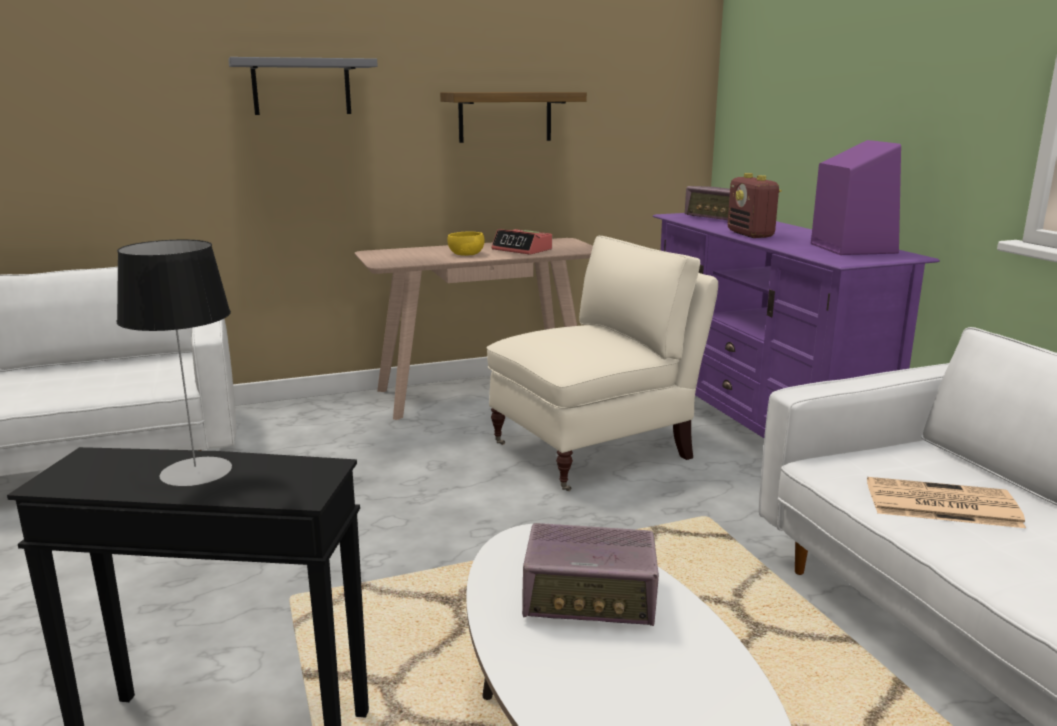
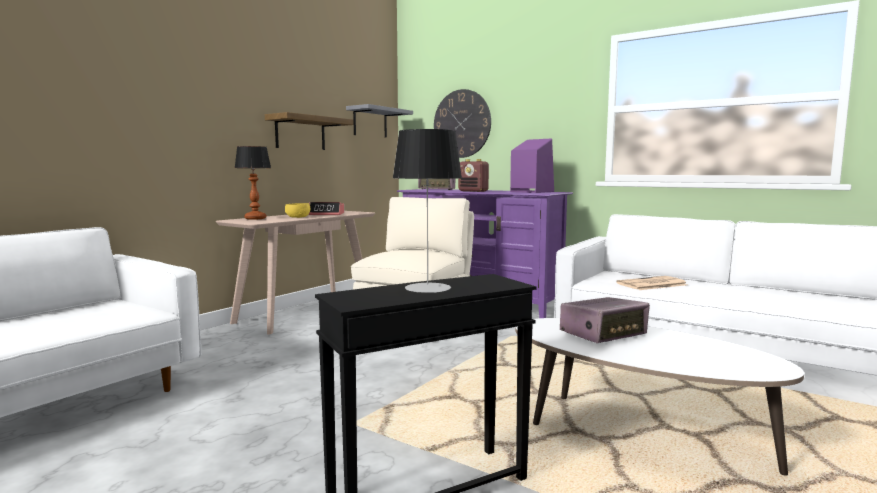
camera: 35 degrees left, 10 degrees down
grey shelf [228,57,378,115] -> grey shelf moved to [346,104,413,138]
none -> table lamp [235,146,271,220]
none -> wall clock [434,89,491,158]

